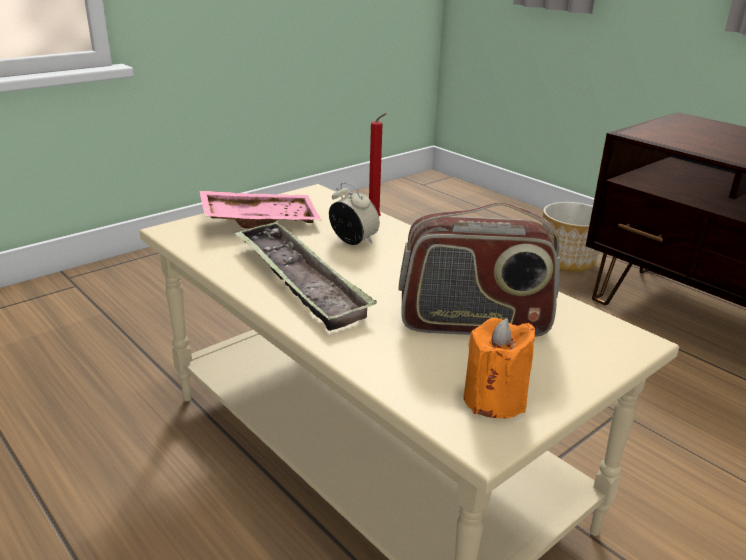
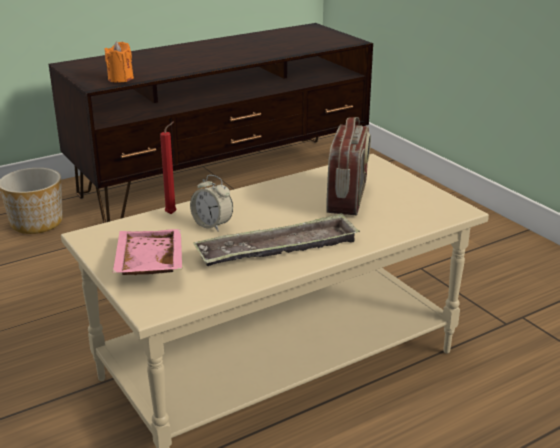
camera: 80 degrees left, 0 degrees up
alarm clock [329,183,380,245] -> alarm clock turned 105 degrees counterclockwise [190,175,233,232]
orange candle [464,318,535,419] -> orange candle moved to [104,42,134,83]

